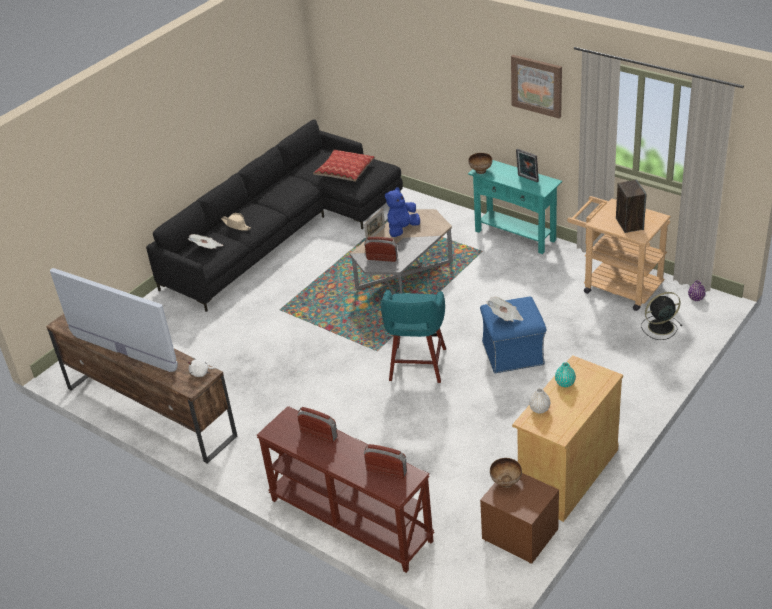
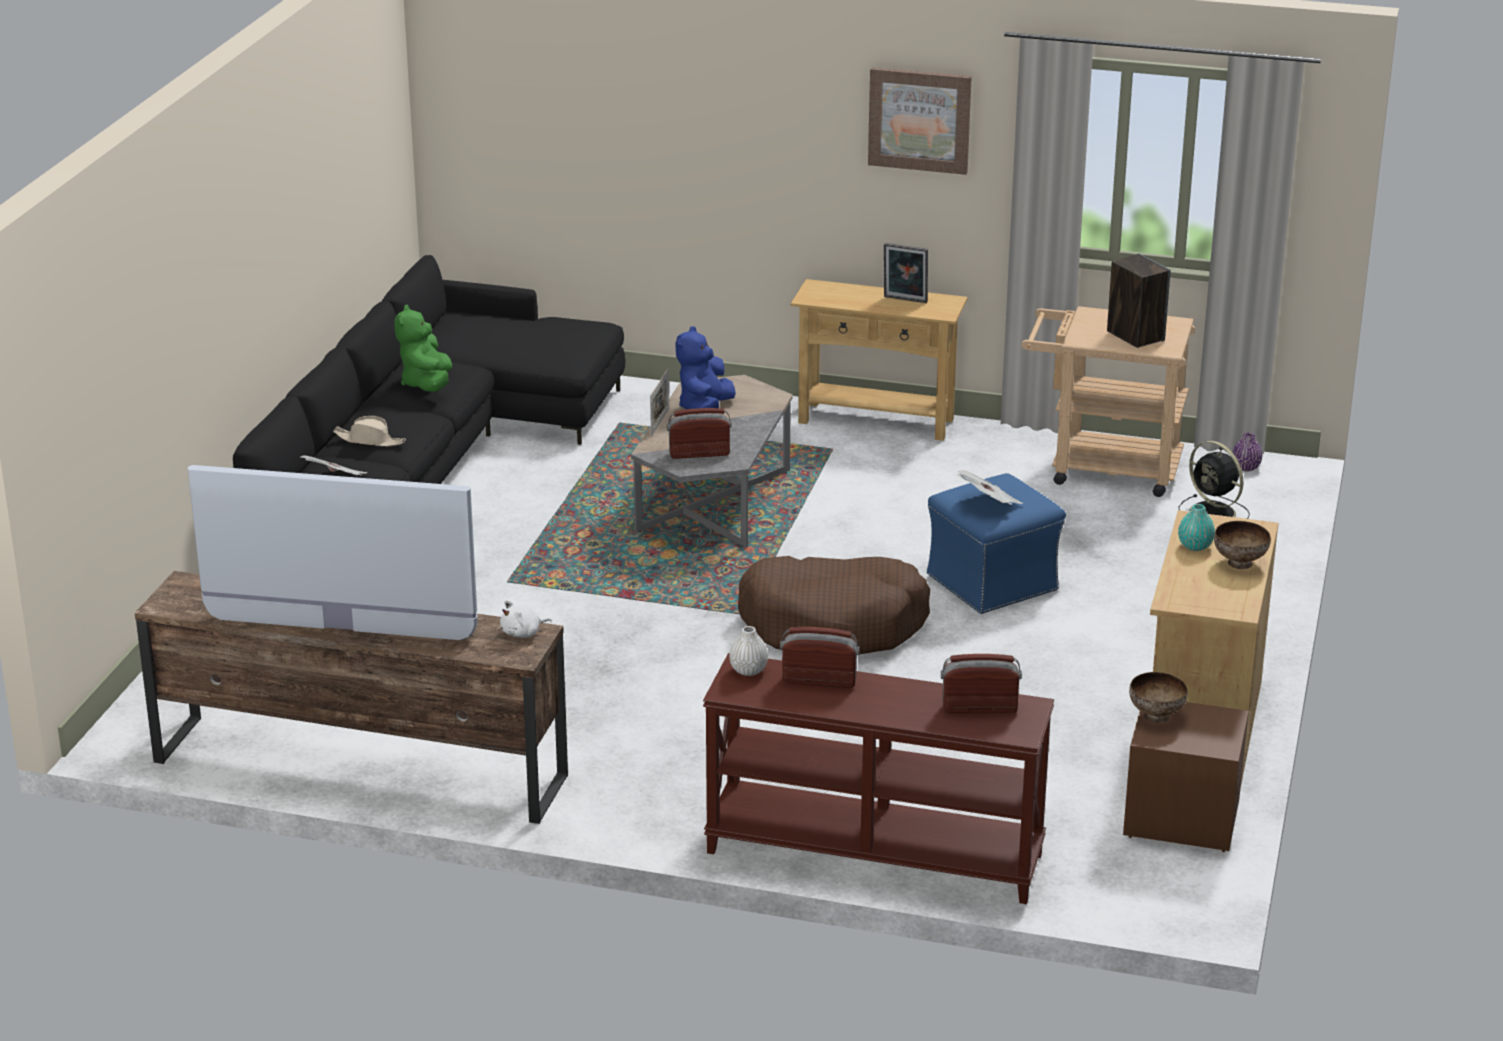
camera: 25 degrees left, 10 degrees down
pillow [313,149,375,182] -> none
turquoise stool [381,290,446,383] -> brown dog bed [738,556,930,654]
bowl [468,153,492,174] -> bowl moved to [1214,521,1271,569]
turquoise console table [468,160,562,254] -> beige console table [791,279,968,441]
white vase [529,388,550,414] -> white vase moved to [729,626,768,676]
black fan [641,292,682,340] -> black fan turned 90 degrees counterclockwise [1178,441,1250,519]
none -> green plush toy [394,305,452,392]

